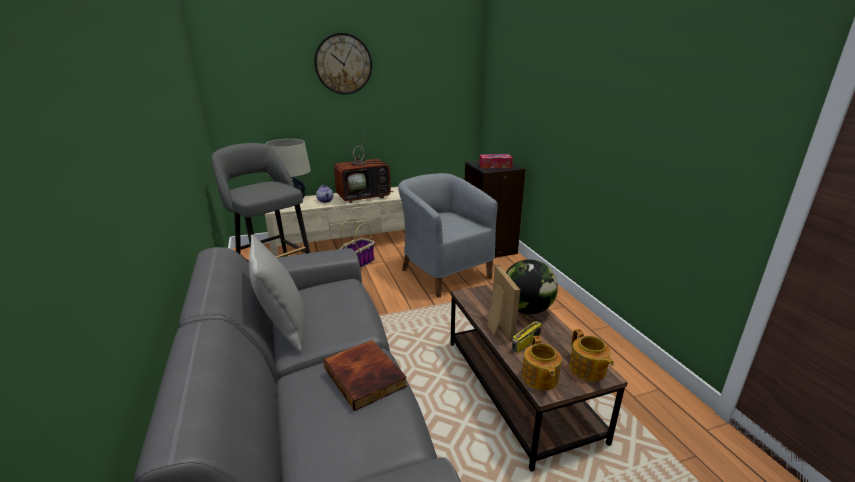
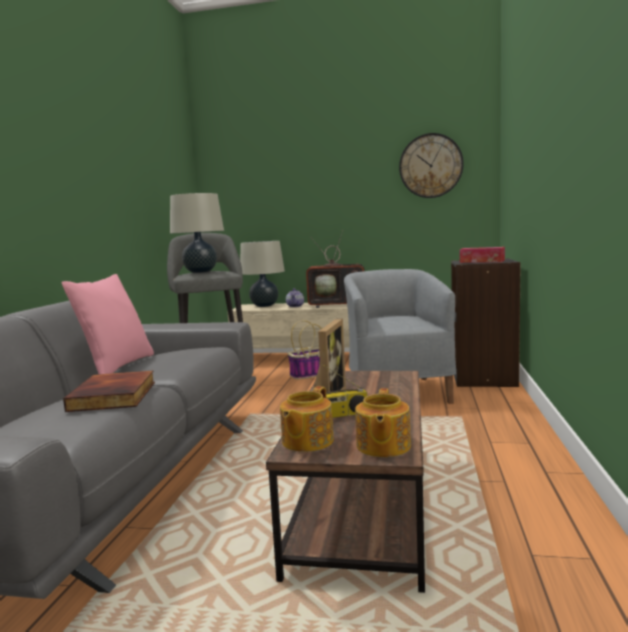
camera: 30 degrees right, 15 degrees down
grey pillow [249,234,305,352] -> pink pillow [61,274,154,374]
wall clock [314,33,372,94] -> wall clock moved to [399,133,464,198]
globe [506,259,558,314] -> none
none -> beige table lamp [170,193,224,273]

